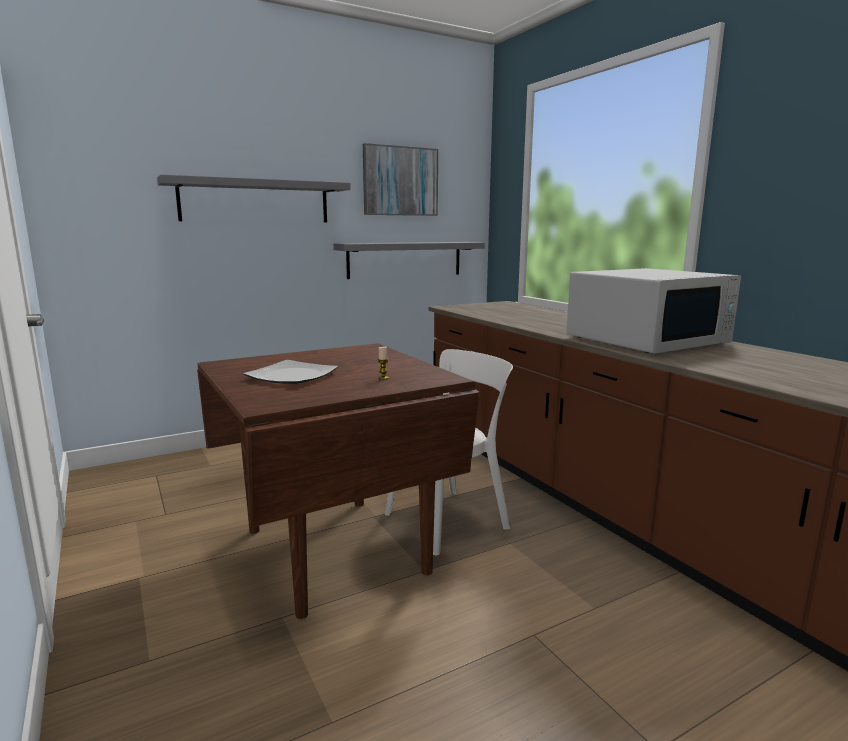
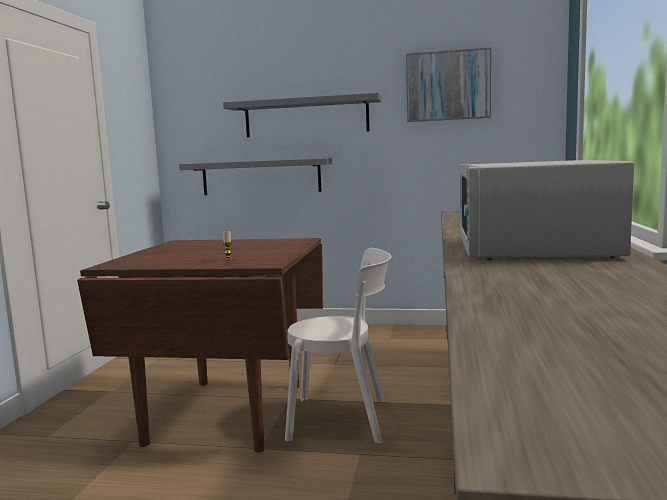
camera: 40 degrees right, 5 degrees down
plate [244,360,338,384] -> none
grey shelf [333,242,485,279] -> grey shelf moved to [179,158,332,195]
white microwave [566,268,741,354] -> white microwave turned 90 degrees clockwise [460,160,634,260]

